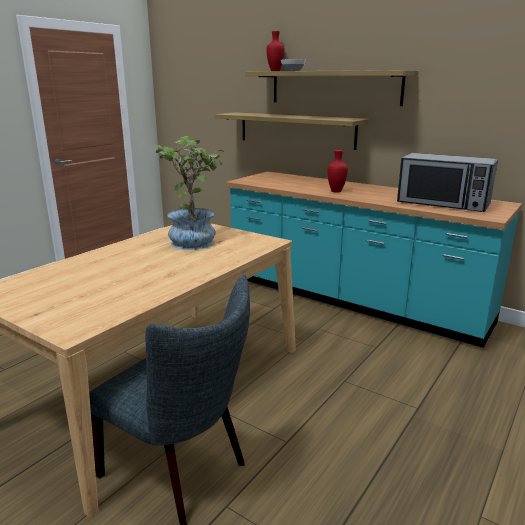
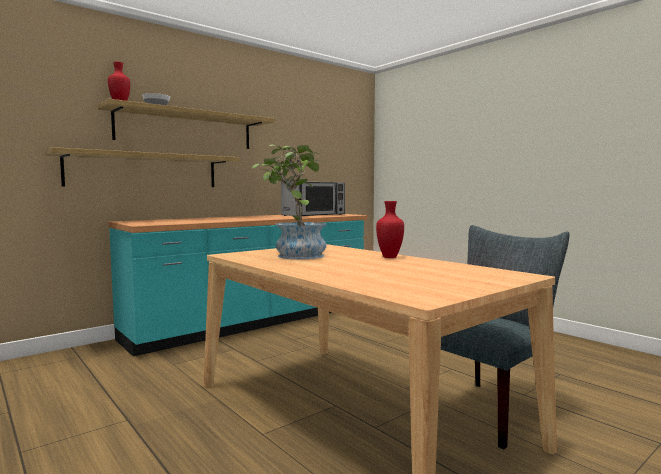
camera: 75 degrees left, 15 degrees down
red vase [327,150,348,193] -> red vase moved to [376,201,404,258]

